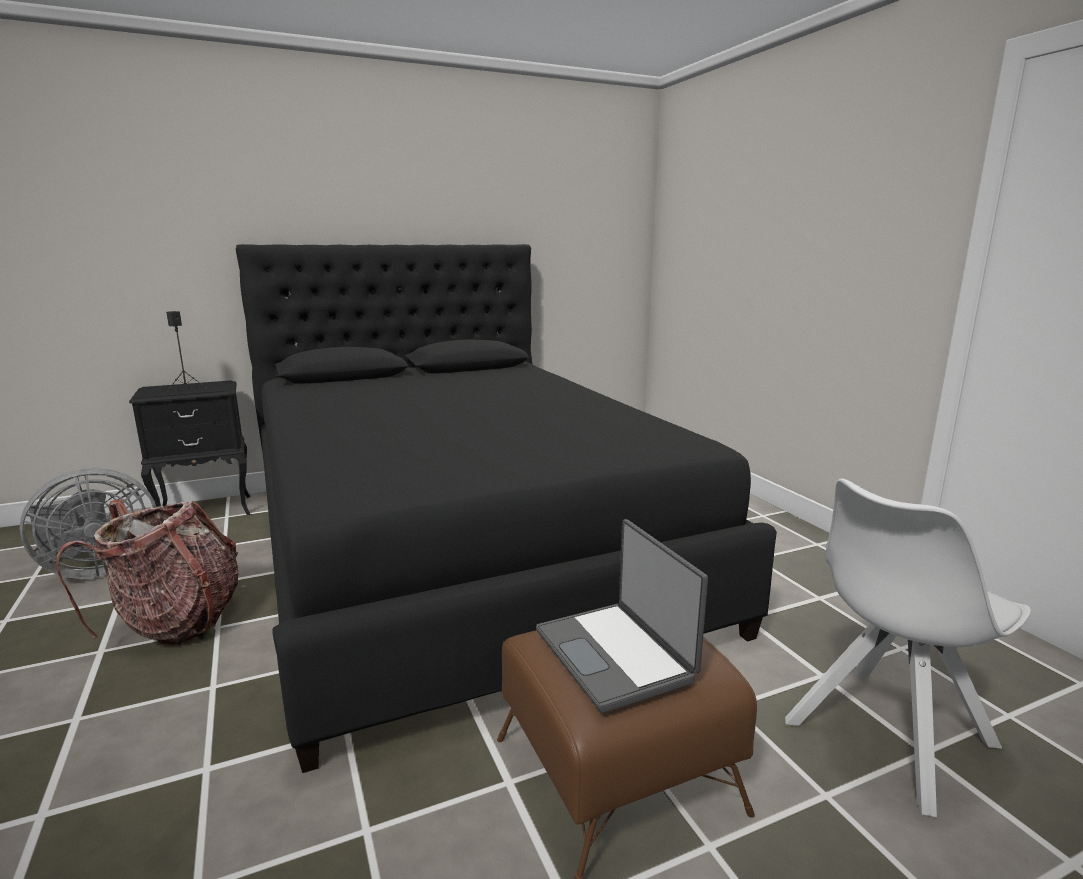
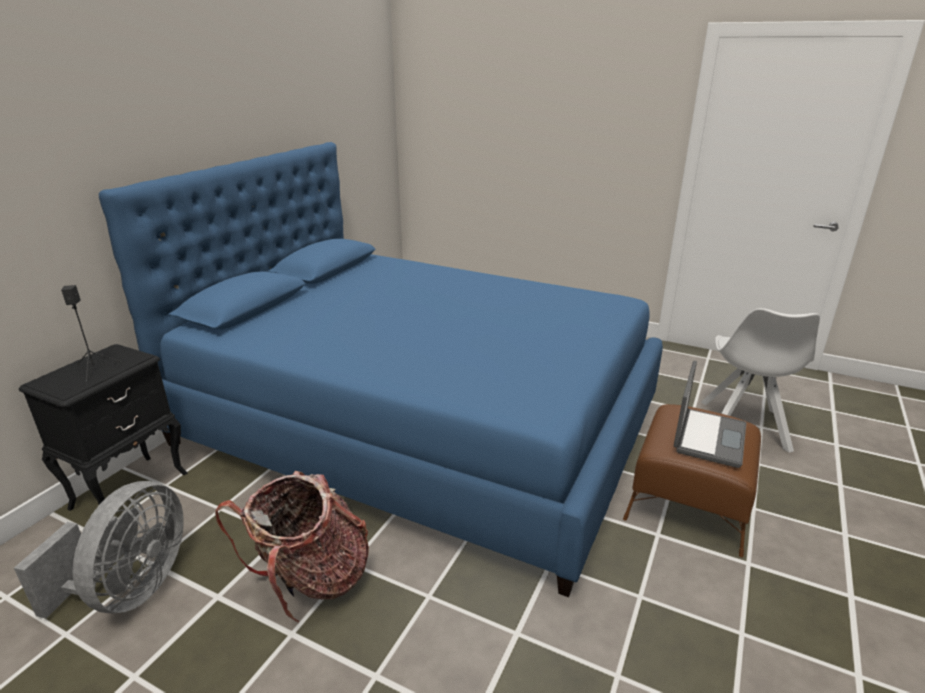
camera: 40 degrees left, 10 degrees up
black bed [236,244,777,773] -> blue bed [99,142,663,597]
laptop [536,519,708,713] -> laptop turned 90 degrees counterclockwise [674,361,746,468]

